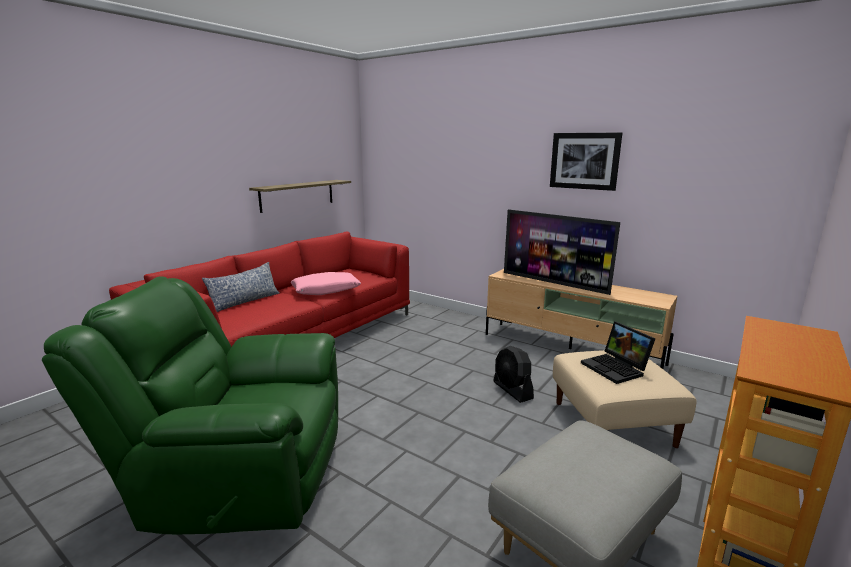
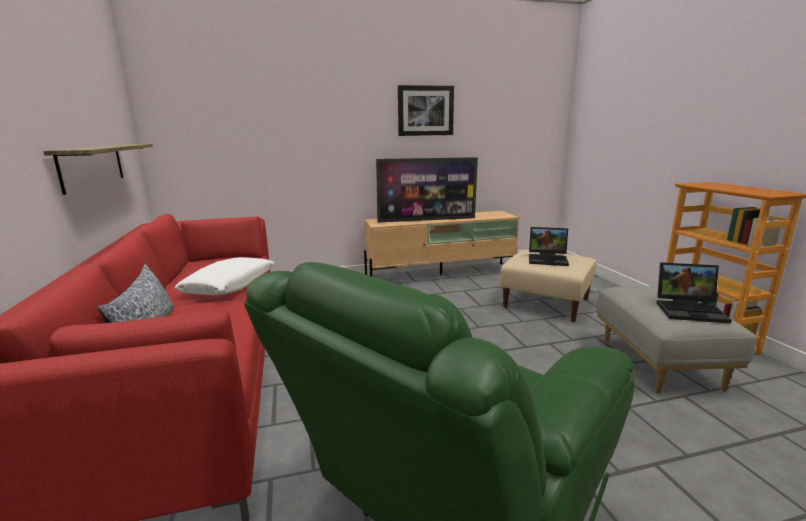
camera: 50 degrees left, 0 degrees up
pink pillow [291,272,361,295] -> white pillow [175,257,275,295]
black fan [493,346,534,403] -> none
none -> laptop [657,262,732,324]

